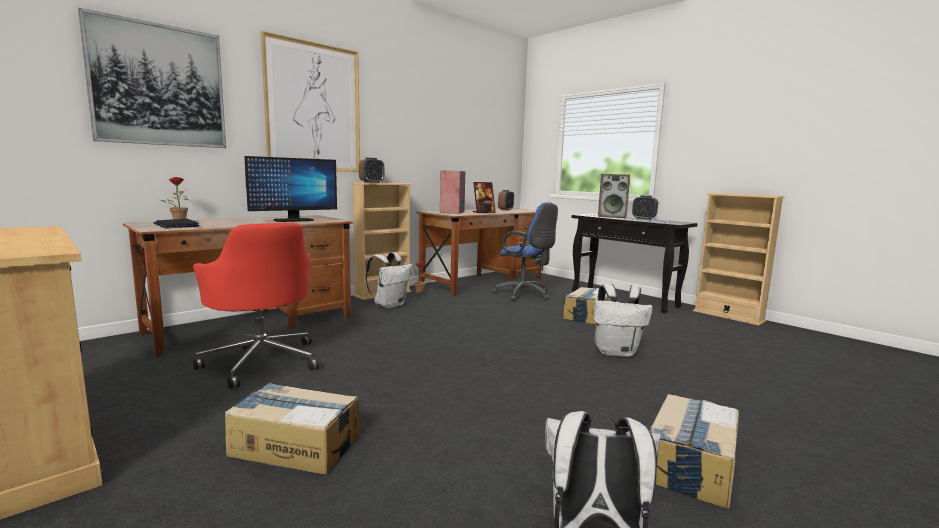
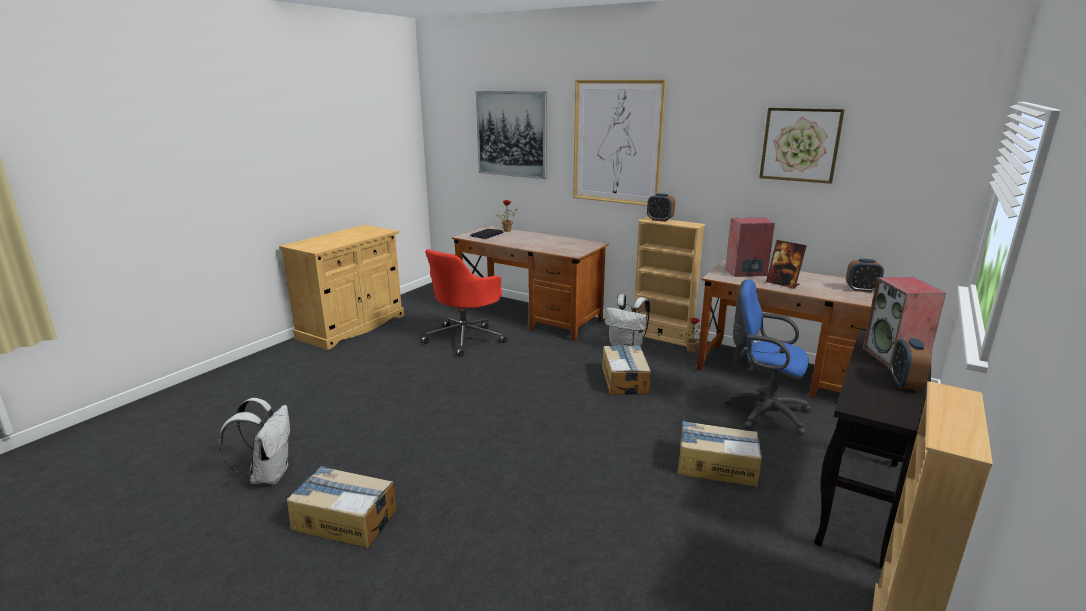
camera: 75 degrees right, 10 degrees up
cardboard box [225,382,359,475] -> cardboard box moved to [602,345,651,395]
monitor [245,156,337,222] -> none
blue office chair [492,202,558,301] -> blue office chair turned 90 degrees clockwise [724,279,812,435]
white backpack [594,283,653,357] -> none
none -> picture [759,108,845,184]

